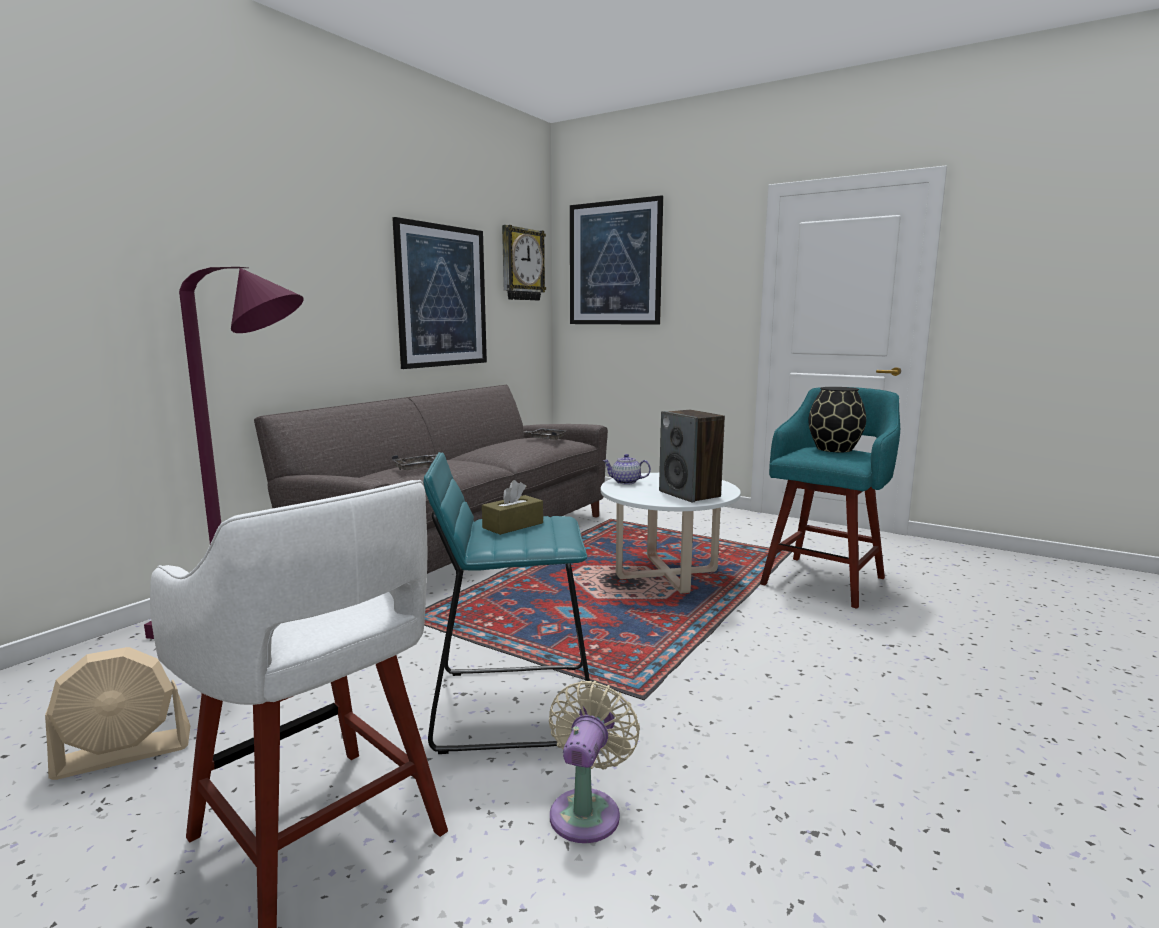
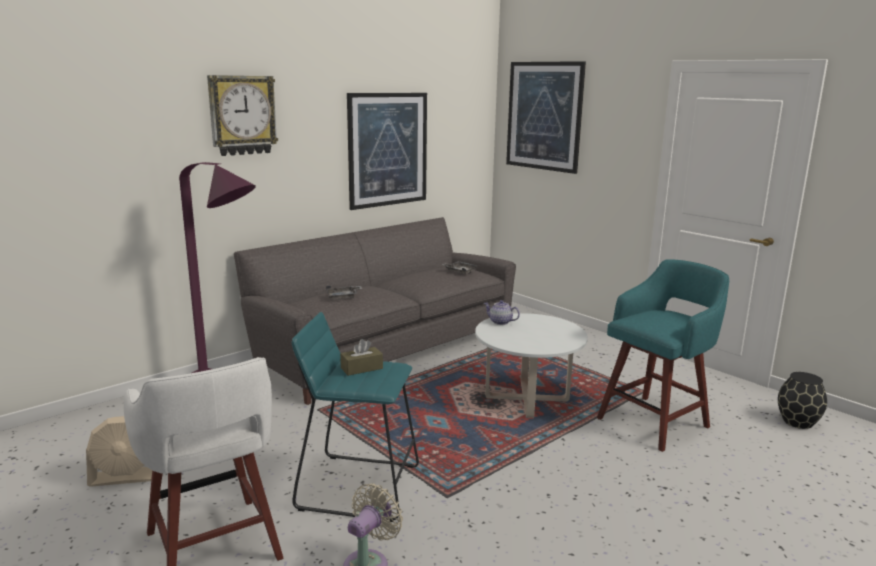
camera: 15 degrees right, 5 degrees up
wall clock [502,225,546,301] -> wall clock moved to [207,75,278,156]
speaker [659,410,725,503] -> none
black vase [808,387,866,452] -> black vase moved to [778,372,827,429]

